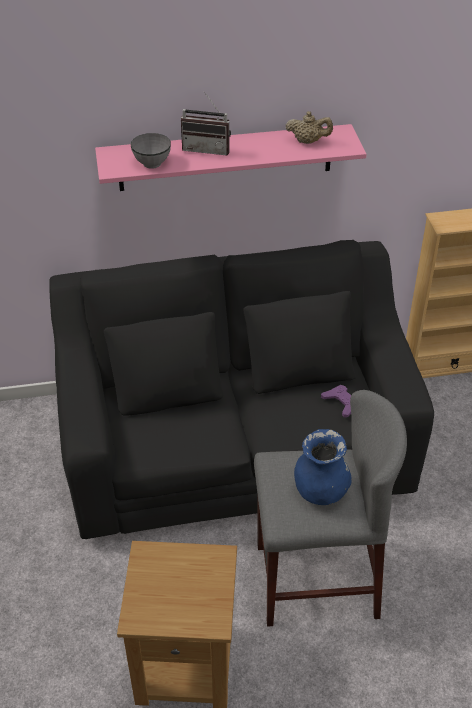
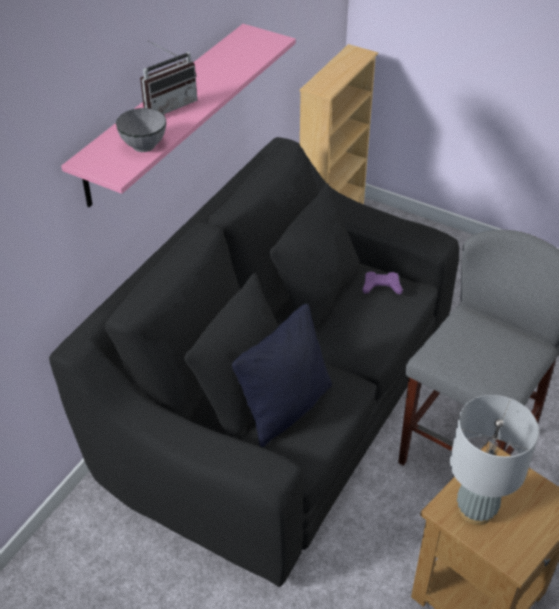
camera: 50 degrees left, 0 degrees up
beige teapot [285,111,333,144] -> none
blue vase [294,429,352,505] -> none
none -> black pillow [232,304,332,447]
none -> grey table lamp [450,395,539,525]

